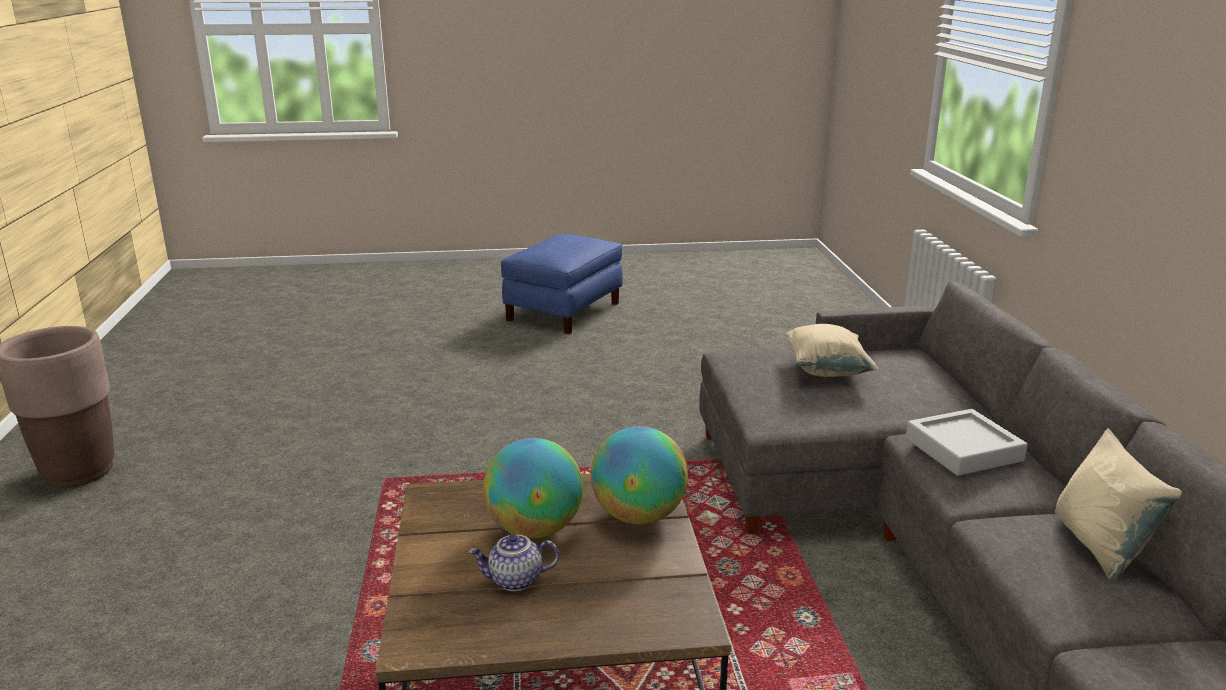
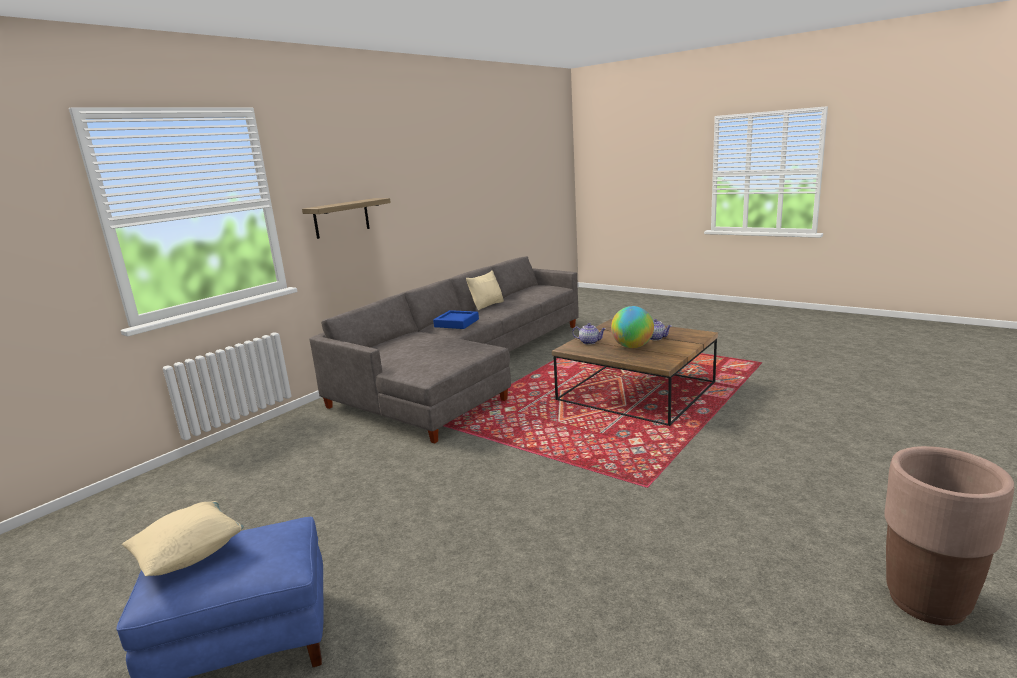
camera: 135 degrees left, 5 degrees down
globe [591,426,688,524] -> teapot [572,323,606,345]
beige pillow [785,324,878,377] -> beige pillow moved to [122,501,244,576]
grey tray [906,409,1028,476] -> blue tray [433,310,479,329]
none -> shelf [302,198,391,239]

